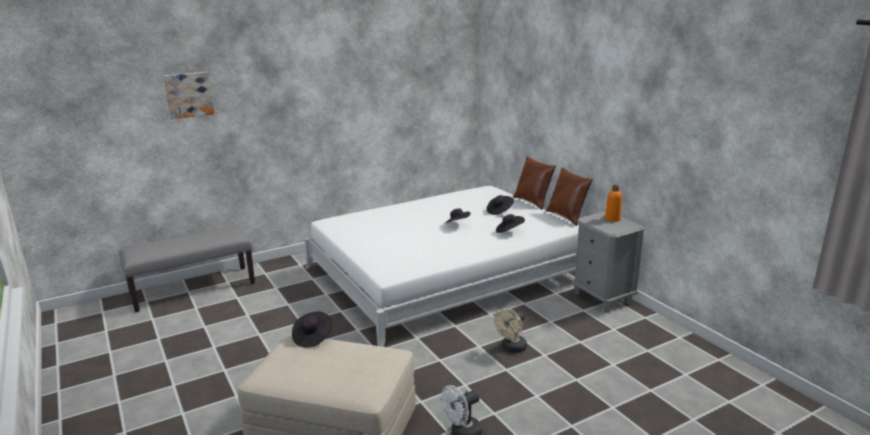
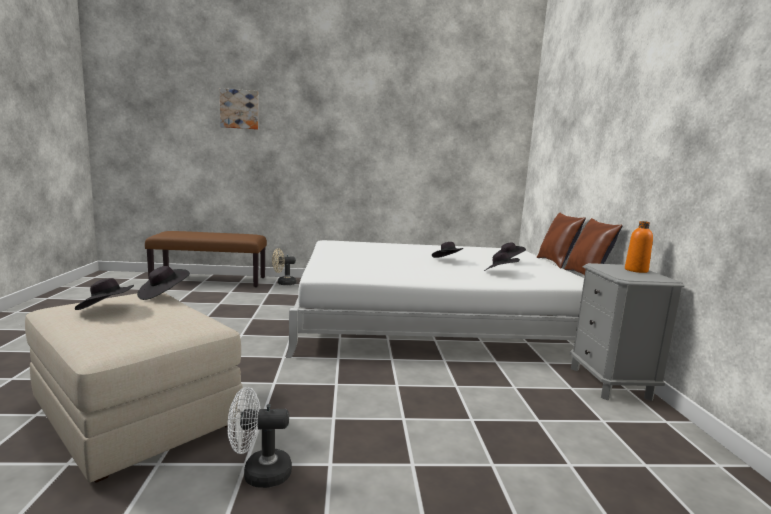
camera: 25 degrees right, 10 degrees down
grey bench [119,226,255,312] -> brown bench [145,231,267,287]
beige fan [494,308,527,353] -> beige fan moved to [272,248,296,285]
none -> black hat [75,278,134,310]

